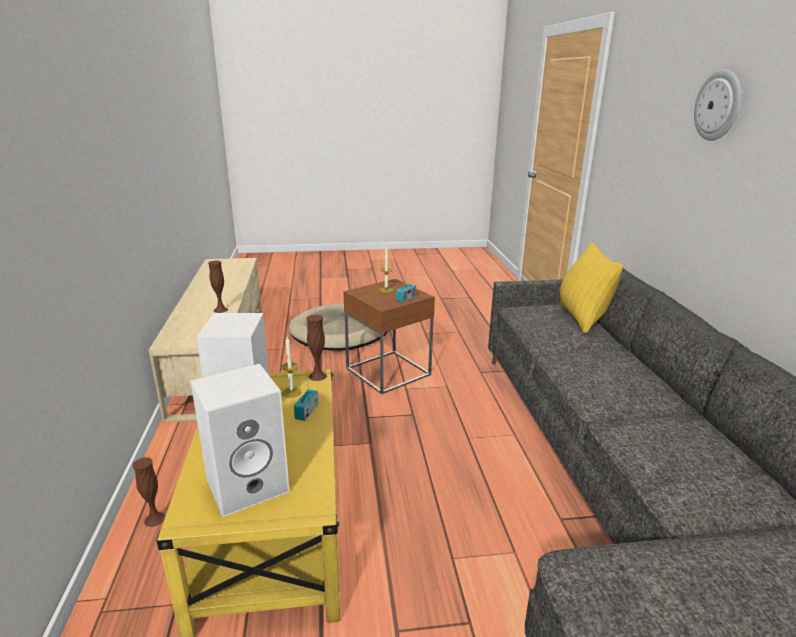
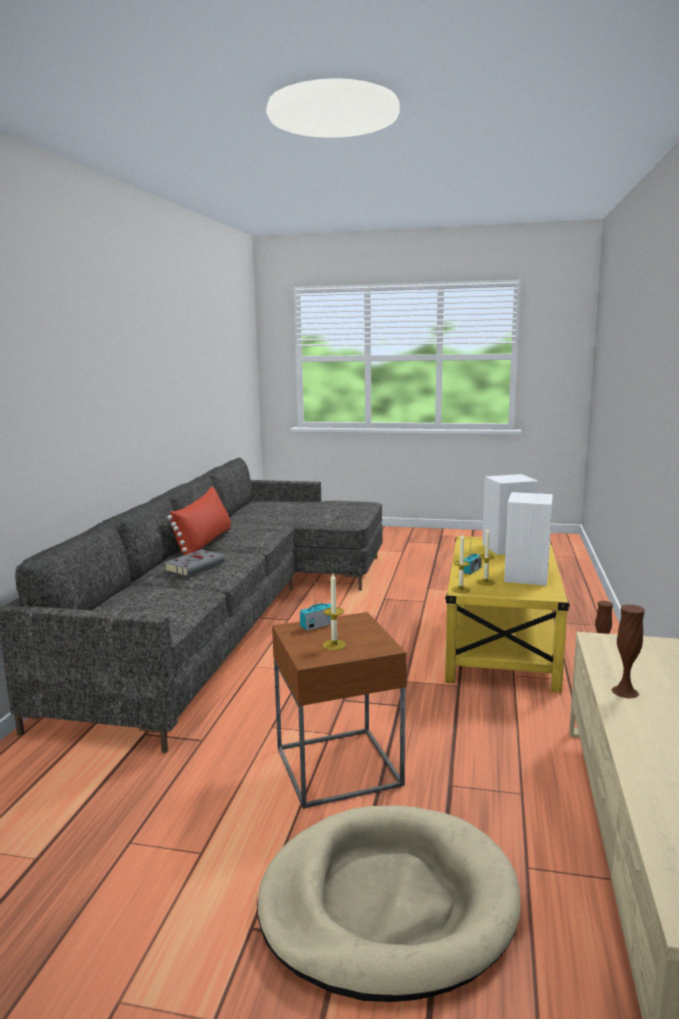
camera: 160 degrees left, 10 degrees down
brown vase [306,315,327,381] -> candle [452,533,470,593]
yellow pillow [559,242,623,334] -> none
wall clock [694,70,741,141] -> none
none -> grey book [164,550,225,576]
none -> red pillow [167,486,231,555]

